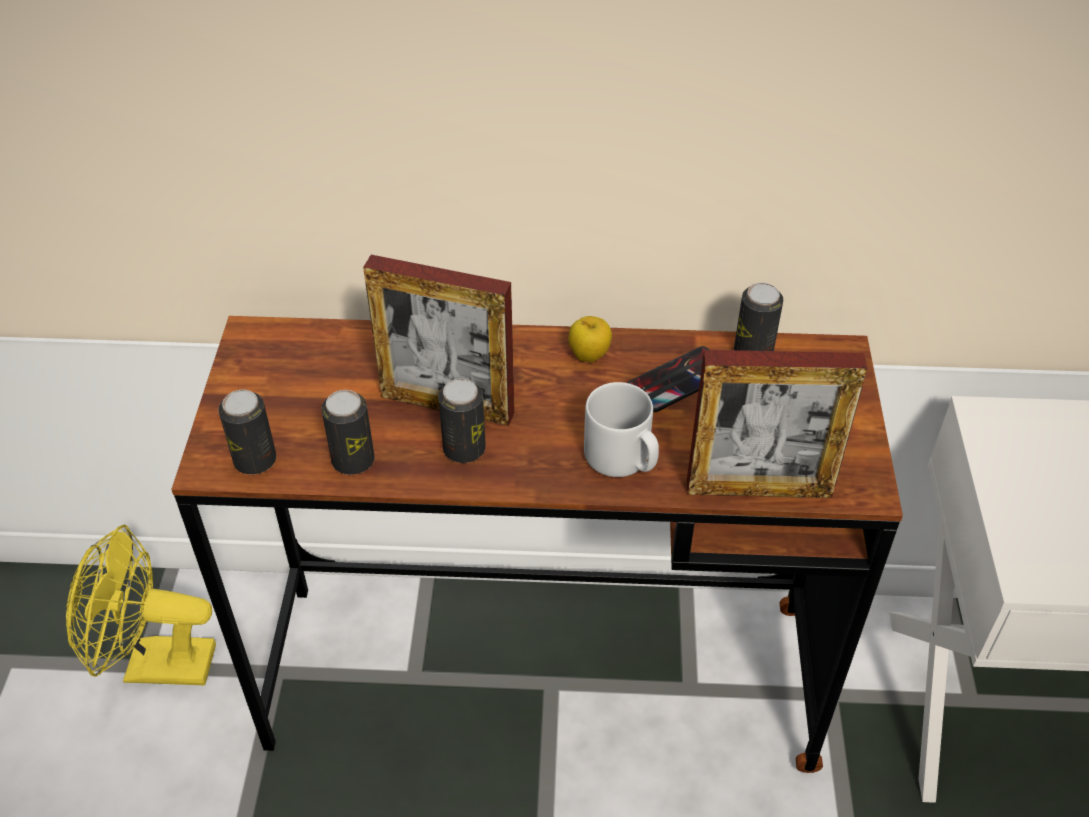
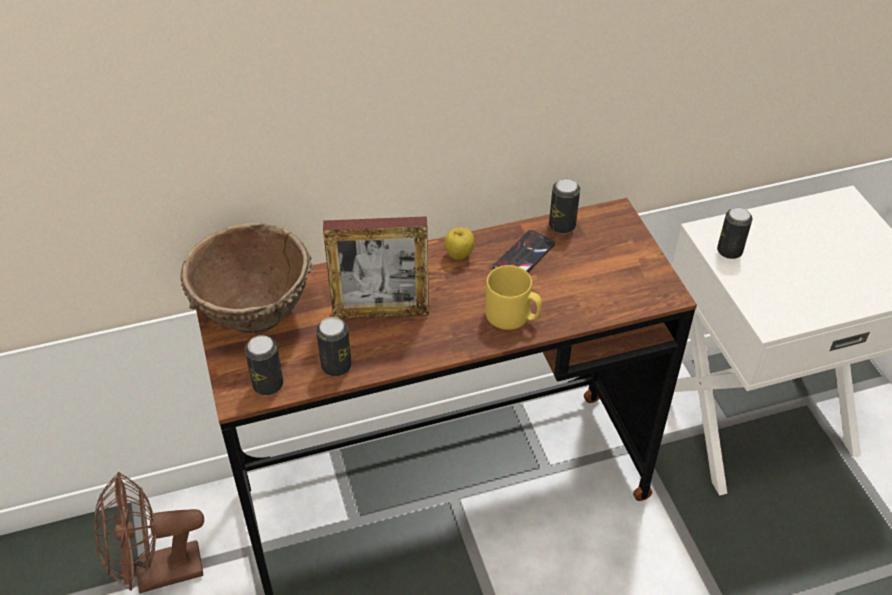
camera: 20 degrees left, 0 degrees up
yellow fan [66,525,216,686] -> brown fan [94,472,204,594]
can [438,378,486,463] -> can moved to [717,207,753,259]
grey mug [584,382,659,477] -> yellow mug [485,265,542,330]
picture frame [687,350,867,498] -> none
none -> brown bowl [180,222,312,334]

